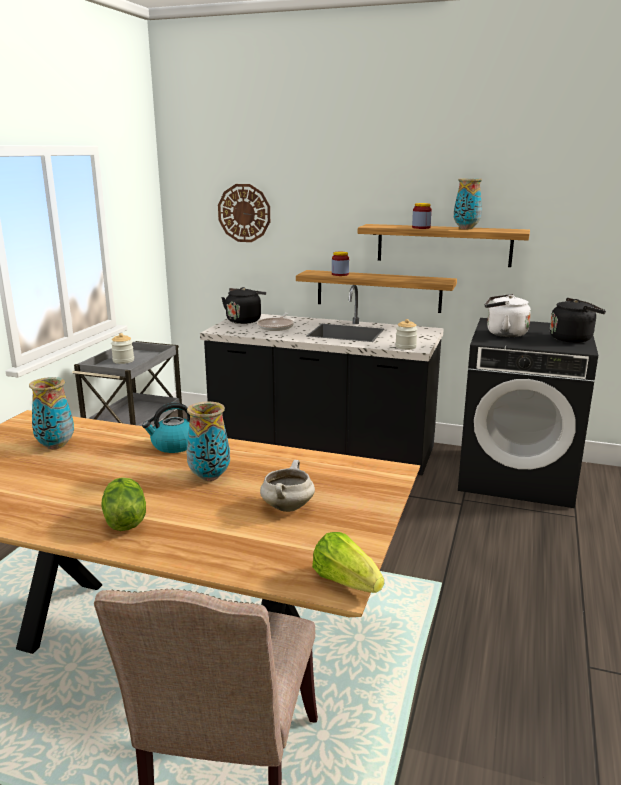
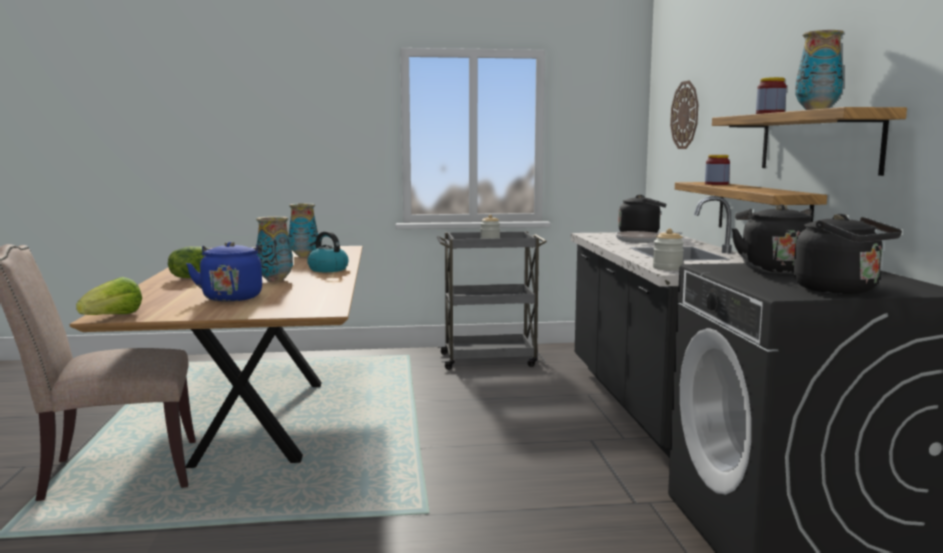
camera: 65 degrees right, 10 degrees down
white cooking pot [260,460,315,512] -> blue kettle [186,242,262,302]
white kettle [485,294,531,337] -> black kettle [732,204,812,274]

